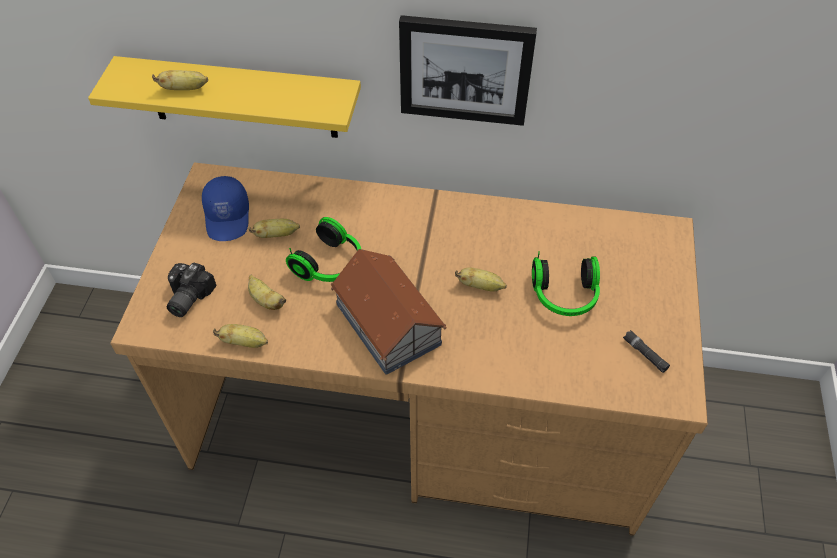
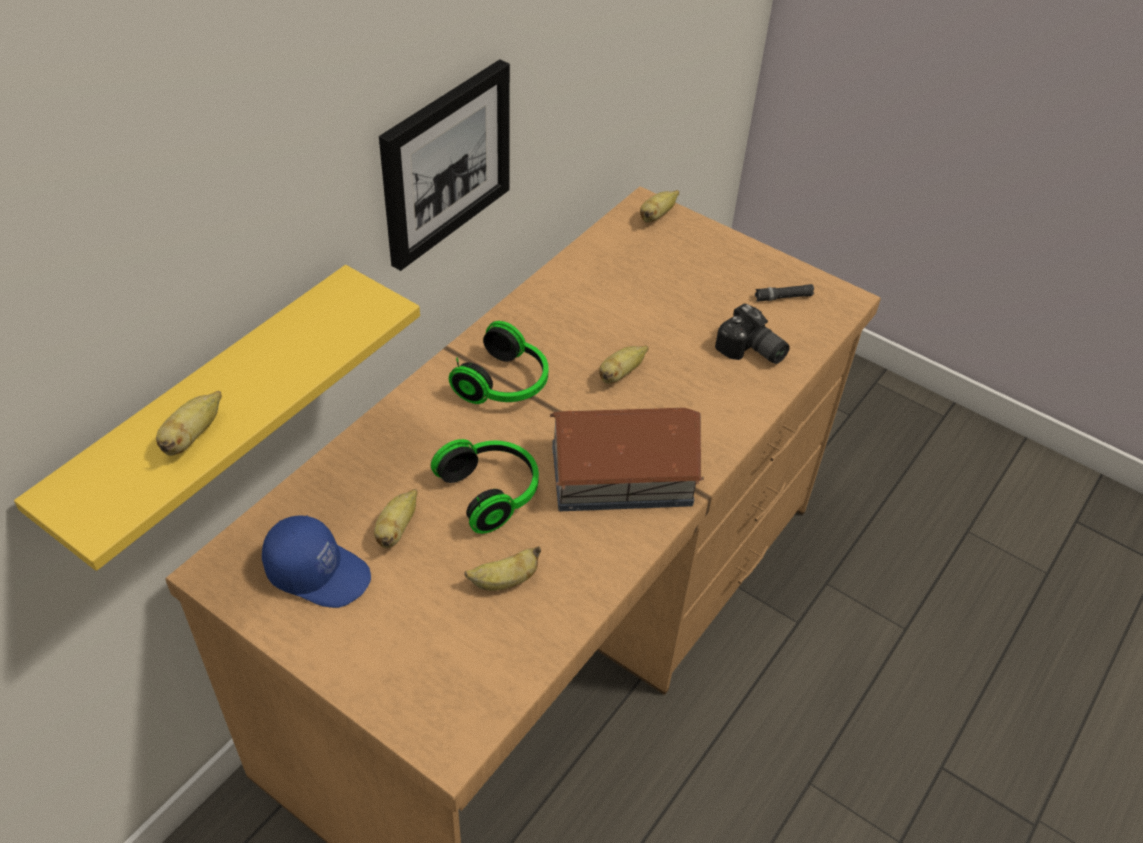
camera: 65 degrees left, 5 degrees down
camera [167,263,217,317] -> camera moved to [715,304,790,364]
banana [213,324,268,348] -> banana moved to [640,190,679,223]
headphones [532,251,600,316] -> headphones moved to [449,321,549,404]

